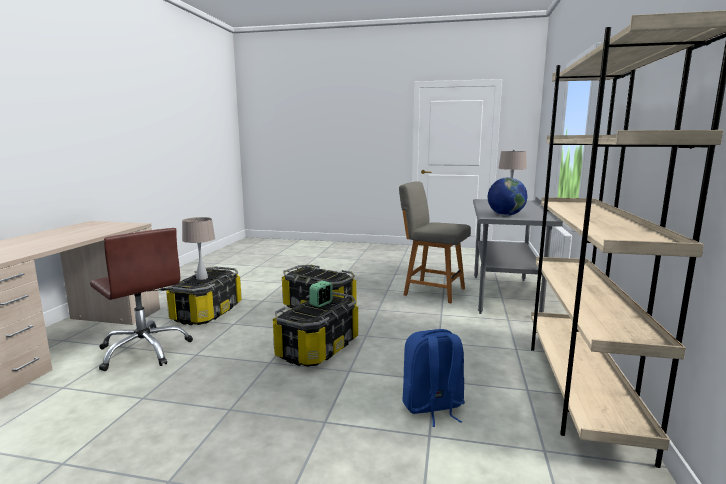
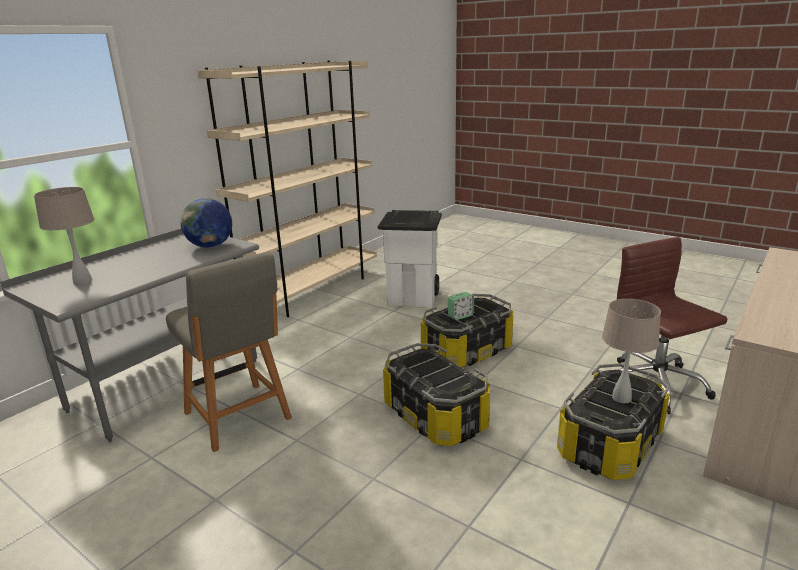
camera: 155 degrees left, 10 degrees up
blue backpack [402,329,465,427] -> white trash can [378,210,442,308]

